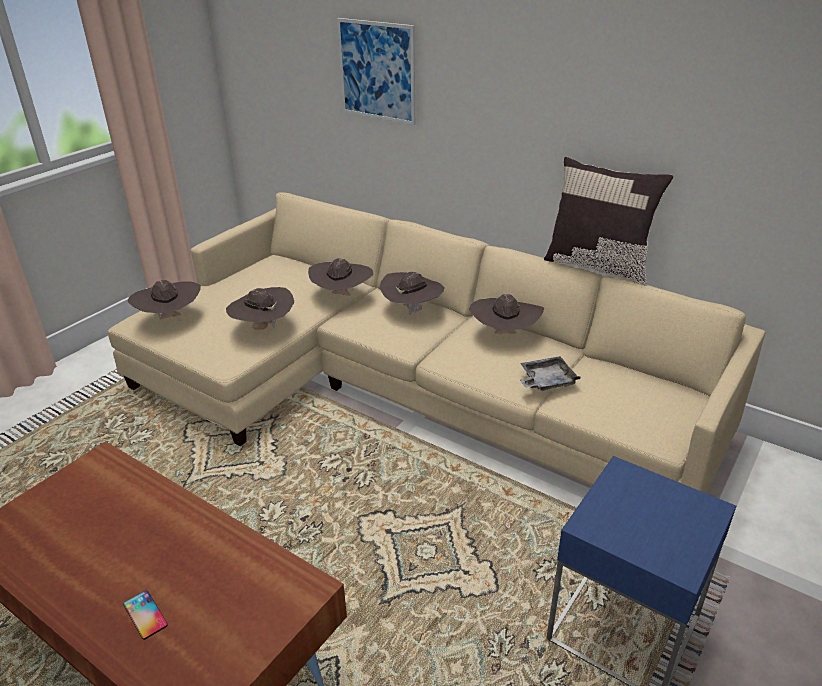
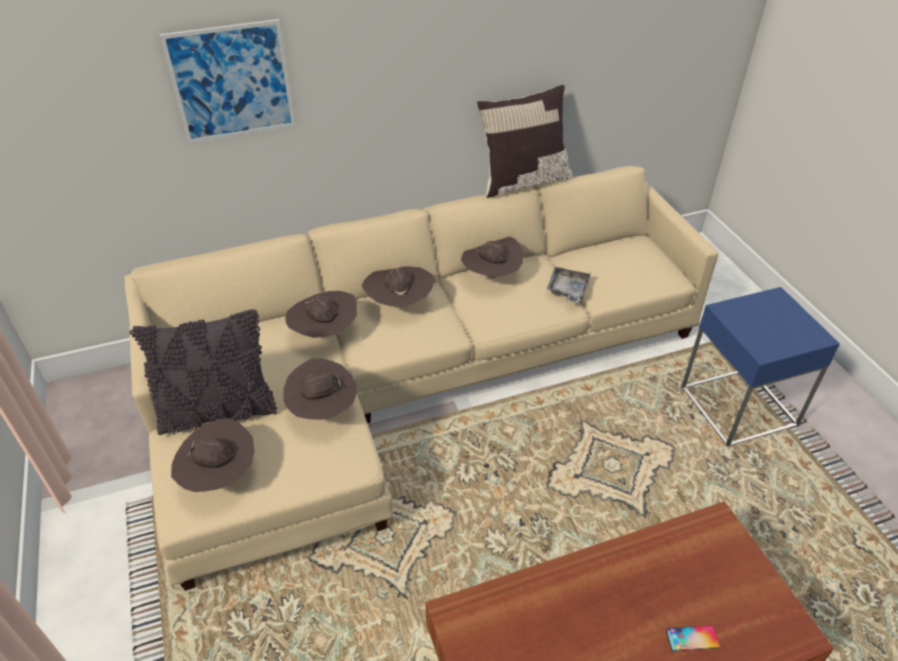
camera: 55 degrees left, 10 degrees up
none -> black pillow [129,309,277,435]

